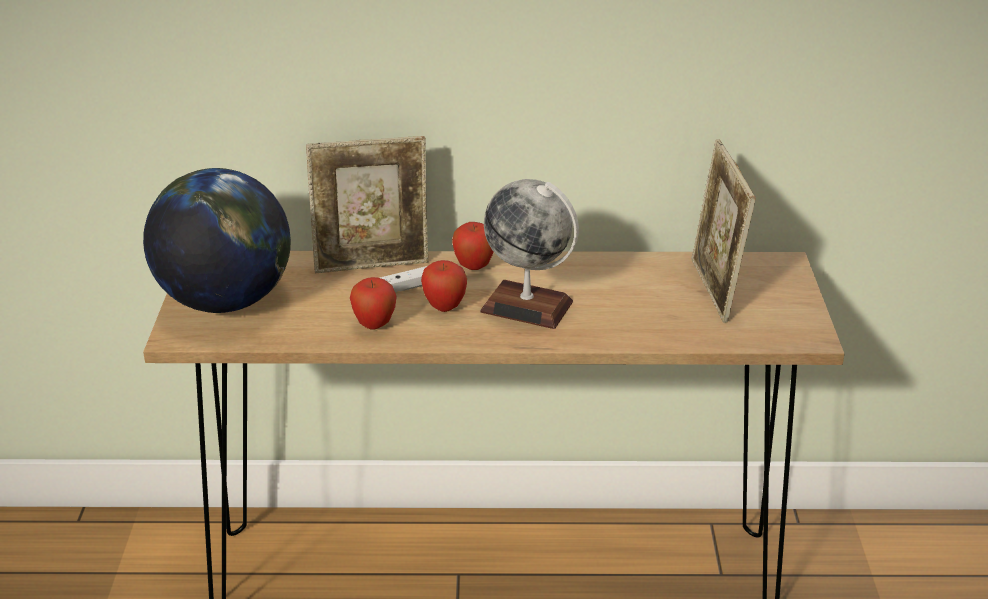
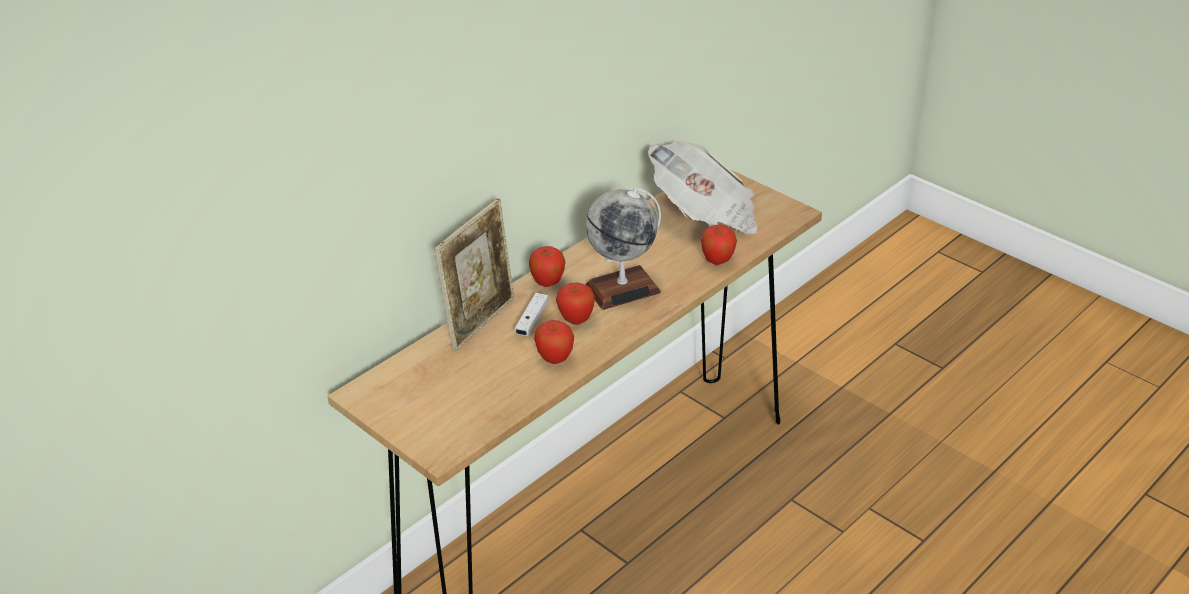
camera: 45 degrees left, 5 degrees up
globe [143,168,291,313] -> none
picture frame [691,139,756,323] -> newspaper [648,141,757,234]
none -> apple [701,225,737,265]

